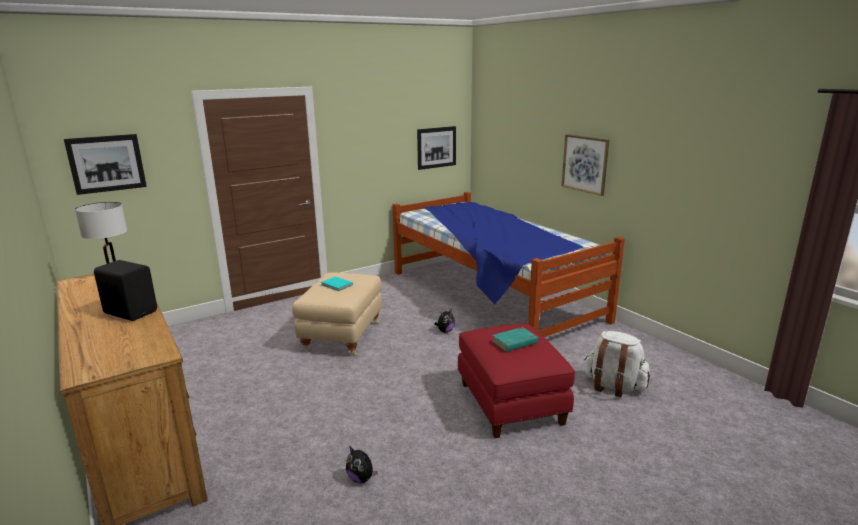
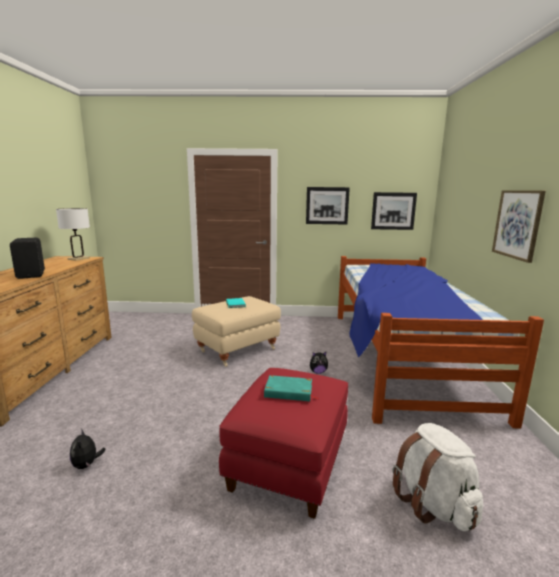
camera: 35 degrees right, 5 degrees down
picture [64,134,147,195] -> picture moved to [306,187,350,224]

